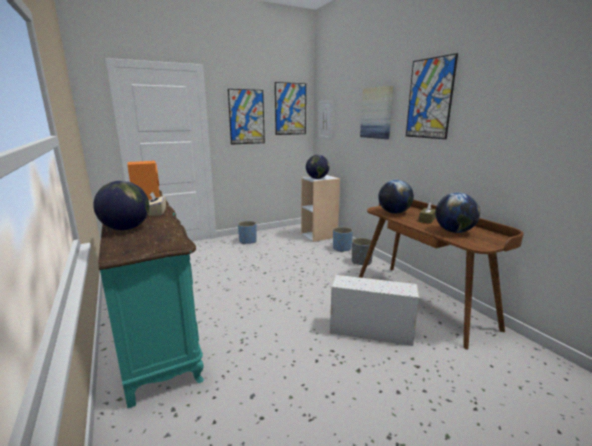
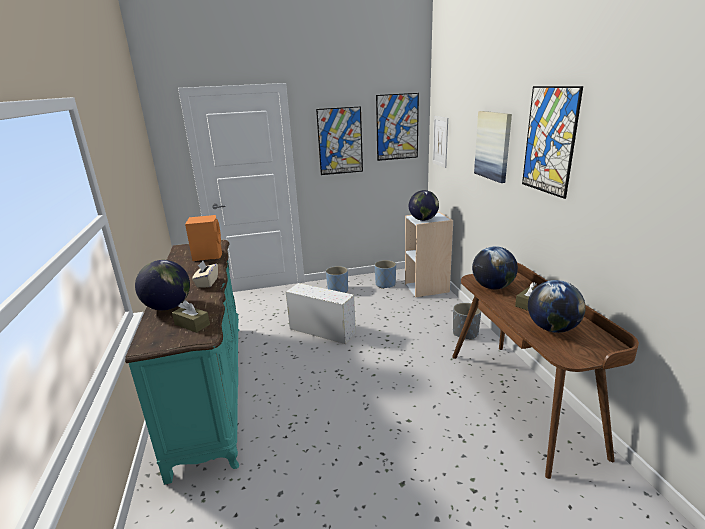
camera: 15 degrees right, 5 degrees up
white storage box [330,275,419,346] -> white storage box moved to [286,283,356,344]
blue planter [333,227,353,252] -> blue planter moved to [375,260,396,289]
none -> brown tissue box [172,300,210,333]

